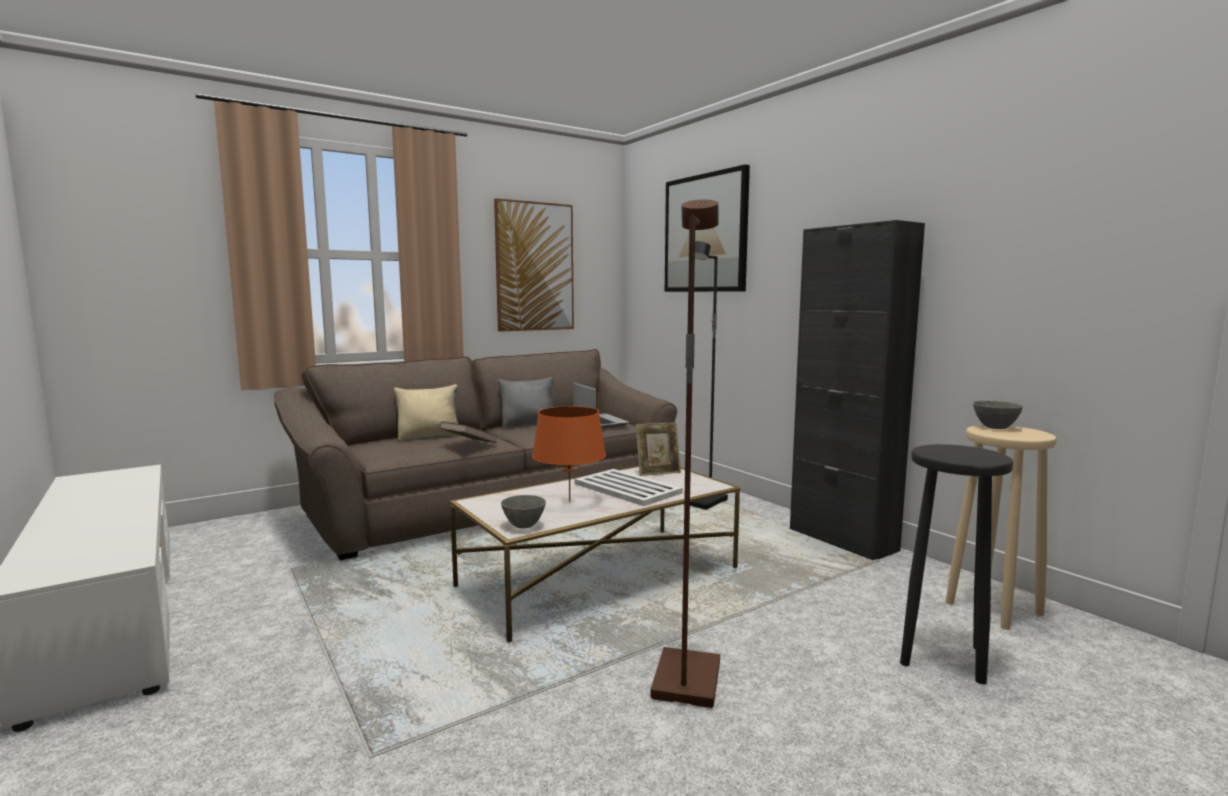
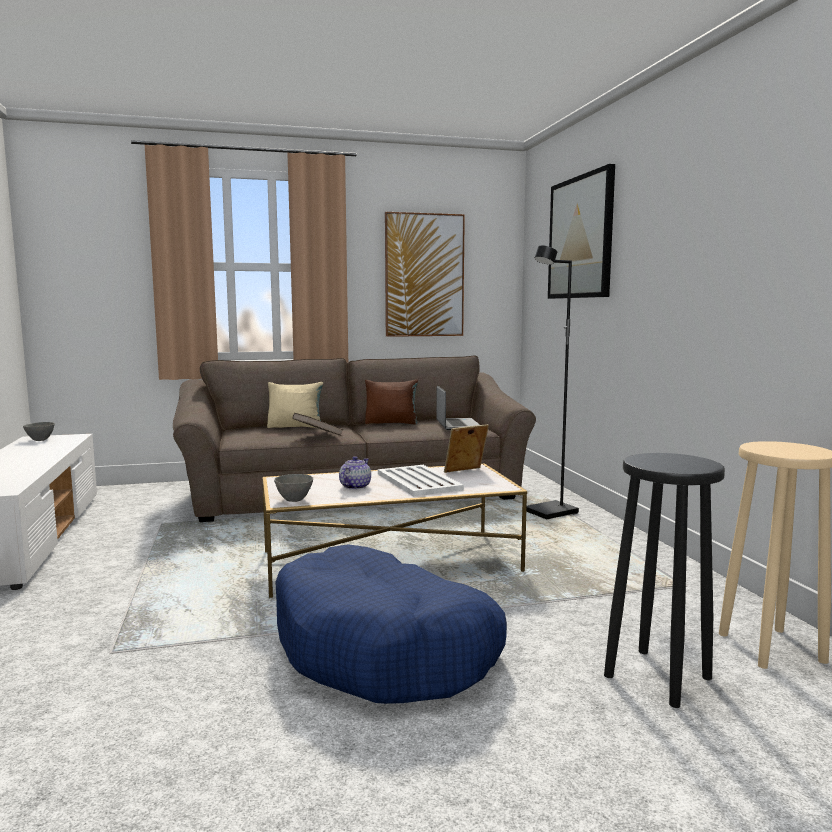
camera: 20 degrees right, 0 degrees up
grey pillow [498,377,553,427] -> brown pillow [365,379,418,424]
orange table lamp [532,406,606,502] -> teapot [339,456,371,490]
picture frame [635,423,681,476] -> picture frame turned 150 degrees clockwise [444,424,489,473]
brown floor lamp [650,200,720,708] -> blue dog bed [275,544,507,704]
black cabinet [790,220,925,560] -> none
grey bowl [973,401,1023,429] -> grey bowl moved to [23,422,55,441]

